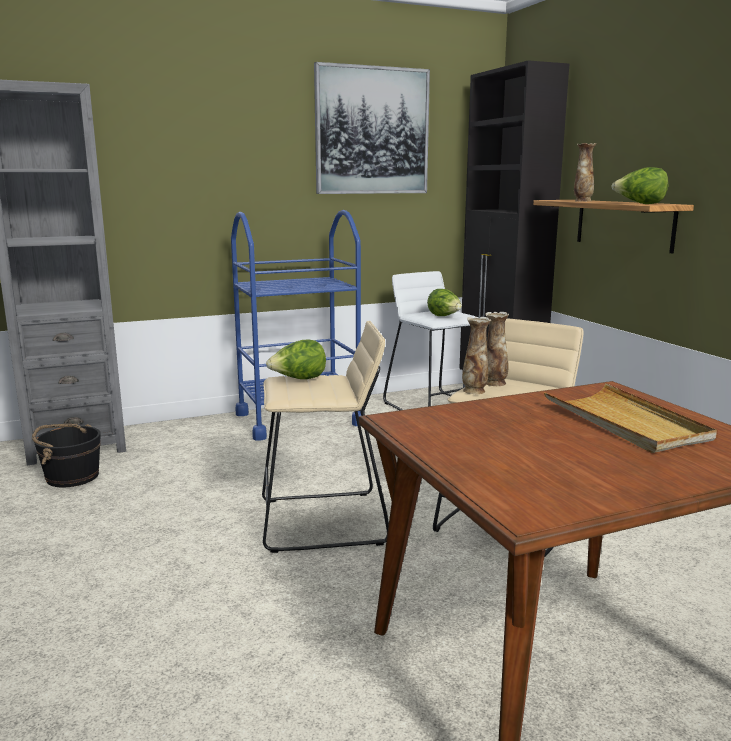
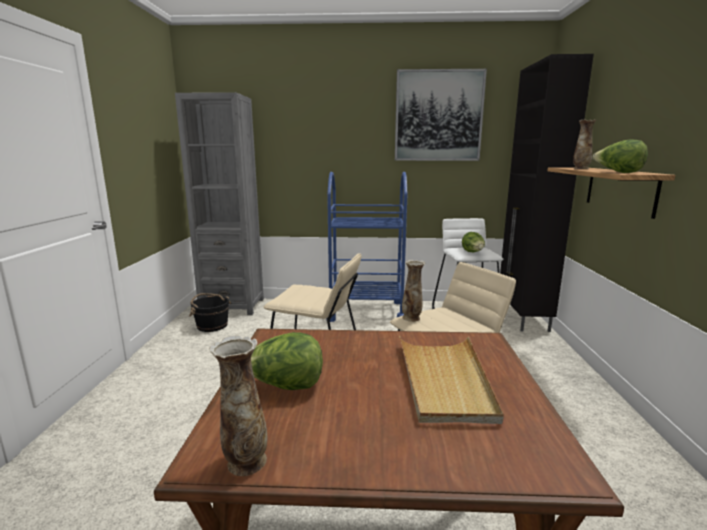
camera: 25 degrees right, 0 degrees up
lettuce [266,339,326,379] -> lettuce moved to [251,332,323,390]
vase [486,312,509,386] -> vase moved to [209,336,268,476]

